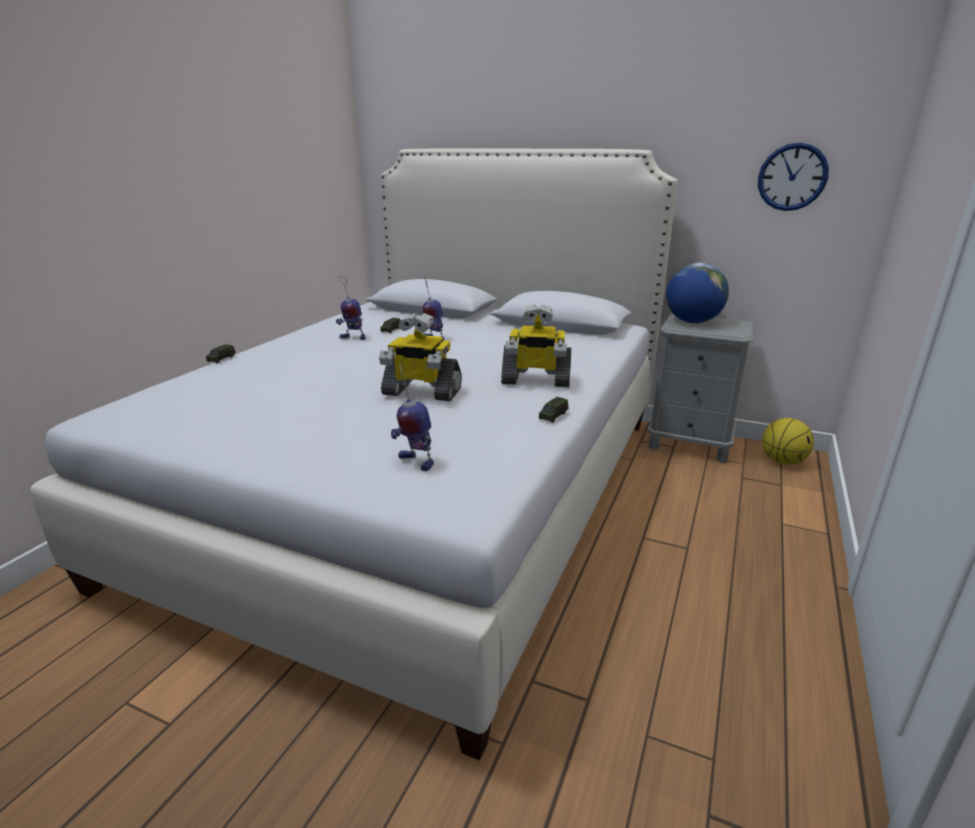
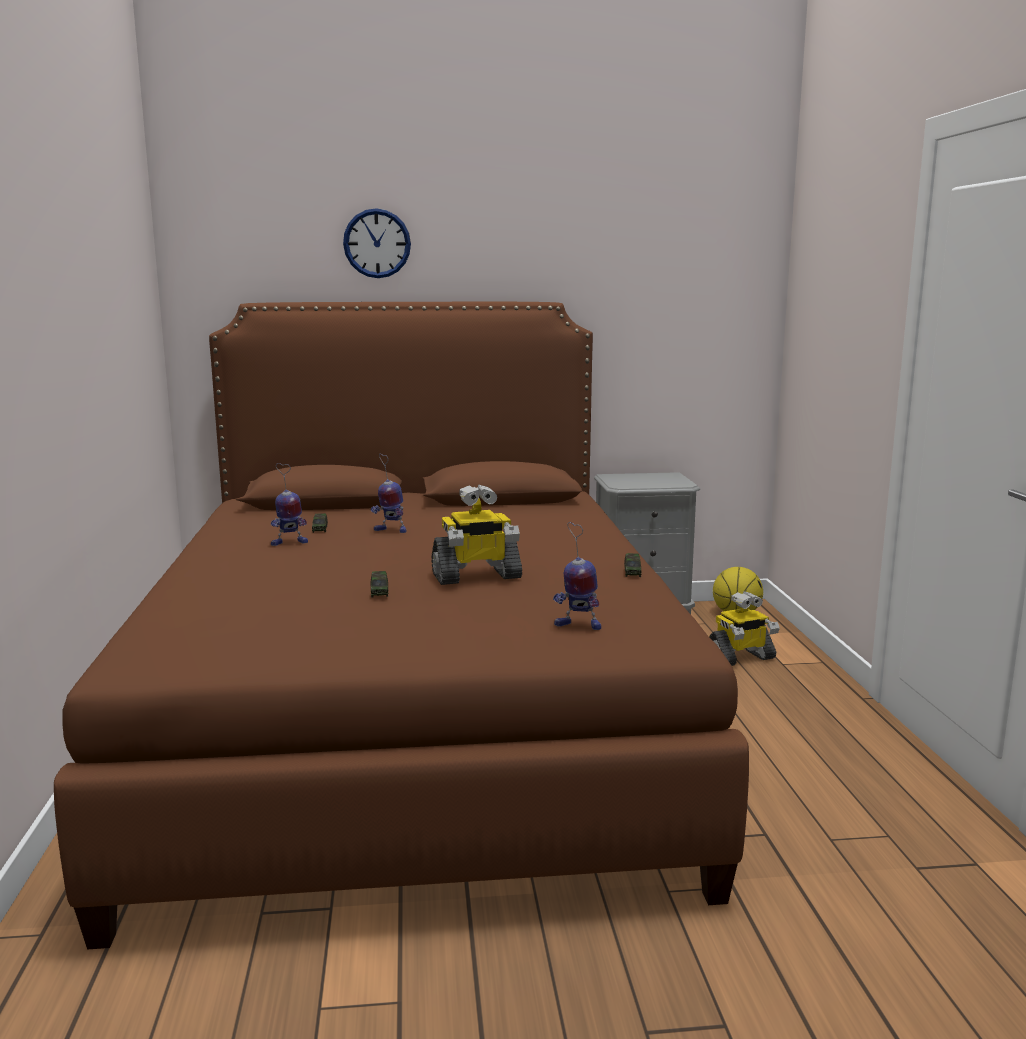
camera: 30 degrees left, 10 degrees down
white bed [30,148,678,761] -> brown bed [54,302,749,950]
toy car [206,344,236,363] -> toy car moved to [371,571,388,597]
toy robot [501,305,571,387] -> toy robot moved to [709,591,780,666]
globe [666,263,729,323] -> none
wall clock [758,143,829,211] -> wall clock moved to [343,208,411,278]

